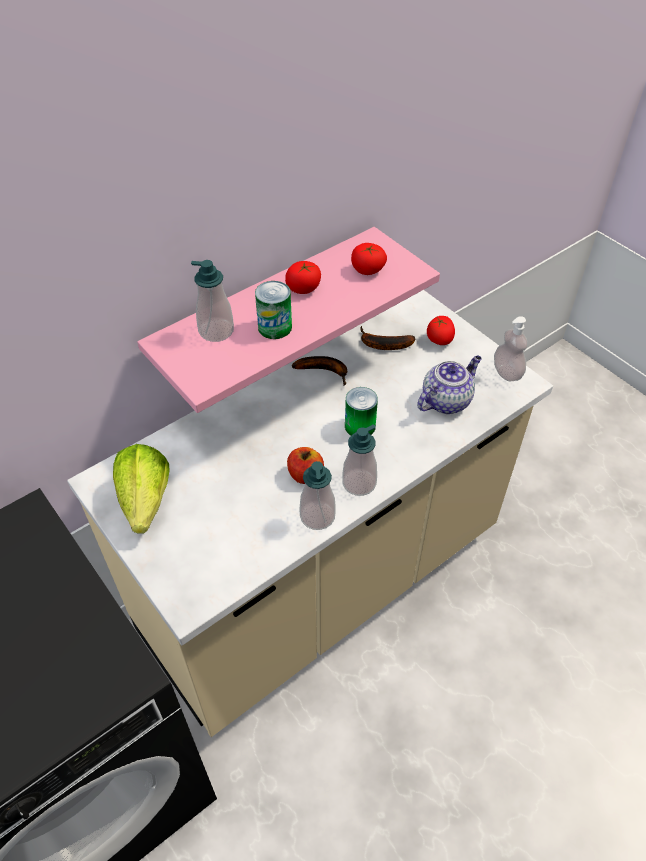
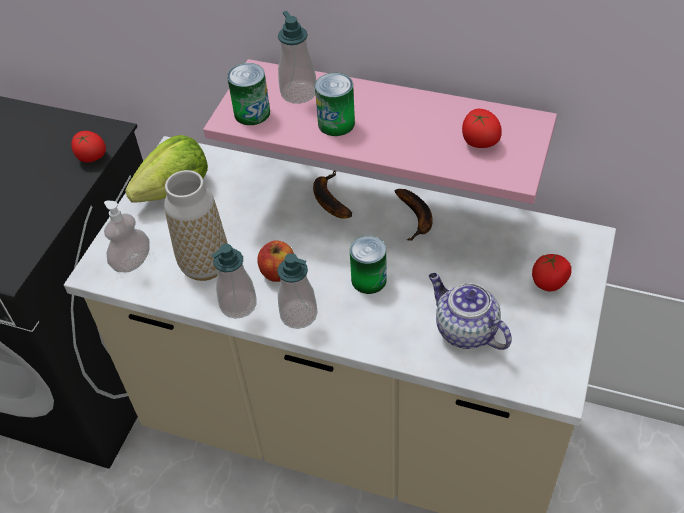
camera: 60 degrees right, 0 degrees up
tomato [285,261,321,294] -> tomato moved to [71,131,106,162]
banana [361,326,416,350] -> banana moved to [313,170,352,219]
teapot [417,356,482,414] -> teapot turned 150 degrees counterclockwise [429,273,512,350]
soap dispenser [494,316,528,381] -> soap dispenser moved to [104,201,150,273]
none -> vase [164,170,228,281]
none -> can [227,63,270,125]

